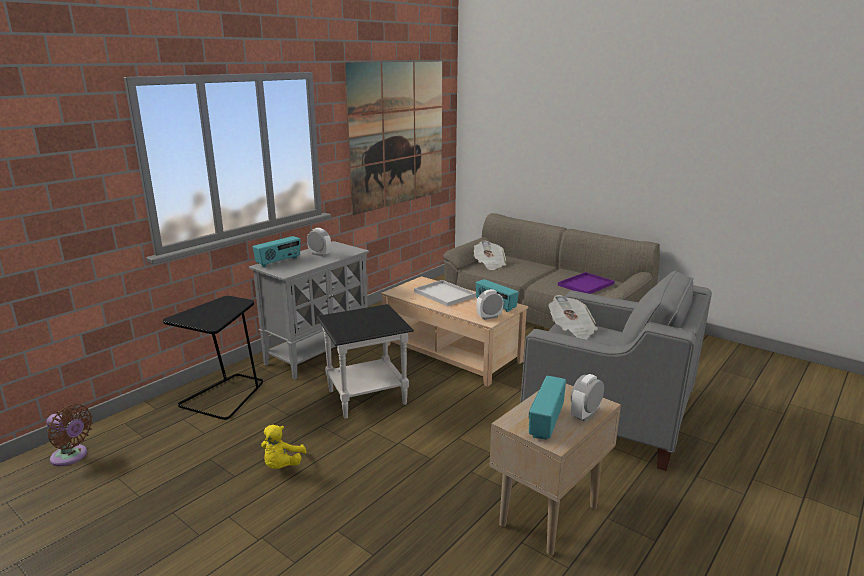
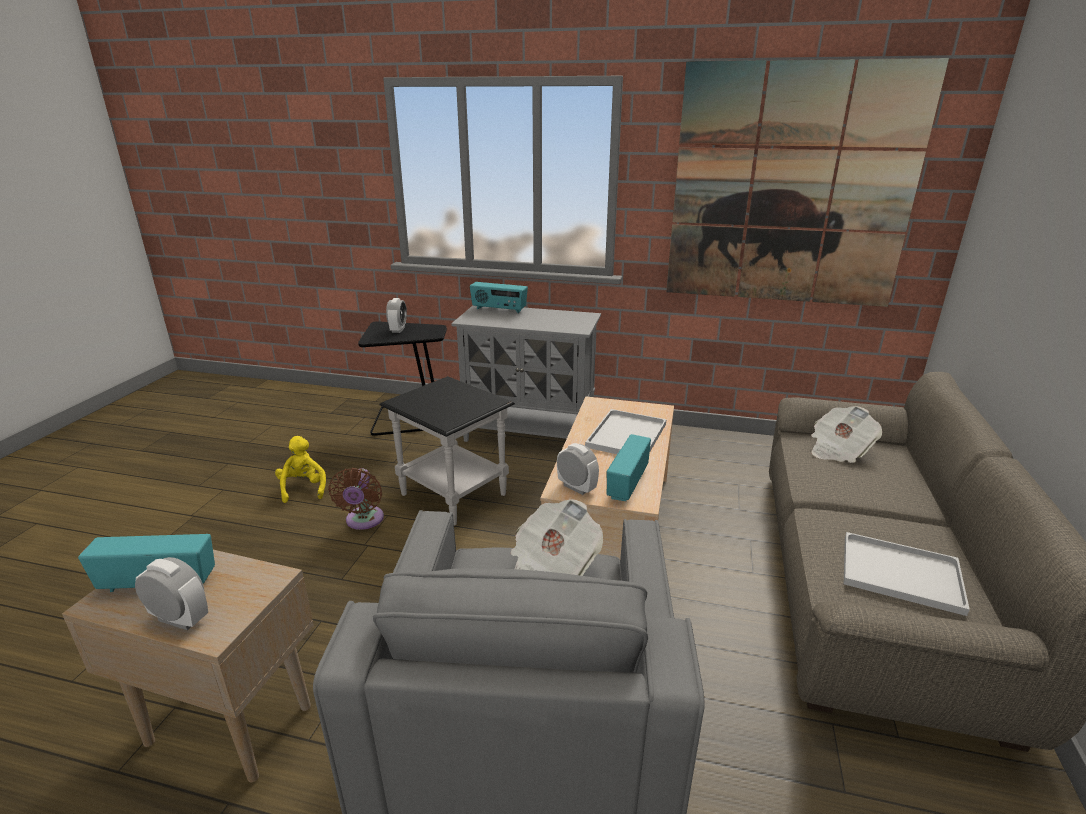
camera: 65 degrees right, 5 degrees up
brown fan [46,404,93,466] -> brown fan moved to [328,468,384,530]
yellow plush toy [261,424,307,469] -> yellow plush toy turned 90 degrees clockwise [275,436,326,503]
alarm clock [307,228,331,257] -> alarm clock moved to [386,298,407,333]
purple tray [558,272,615,294] -> white tray [844,532,970,616]

